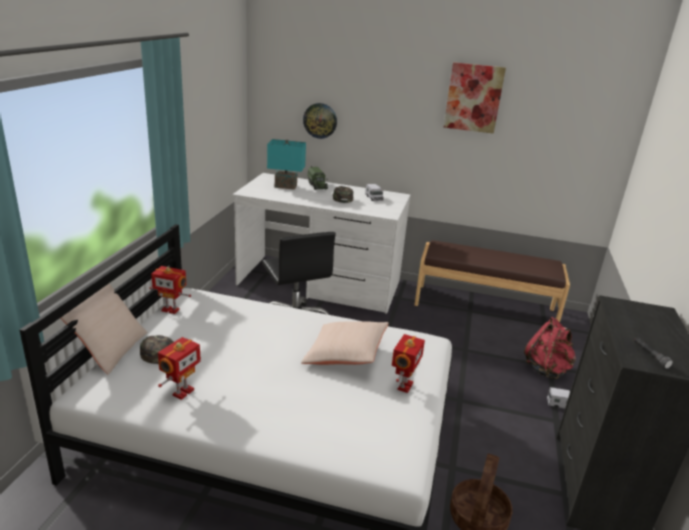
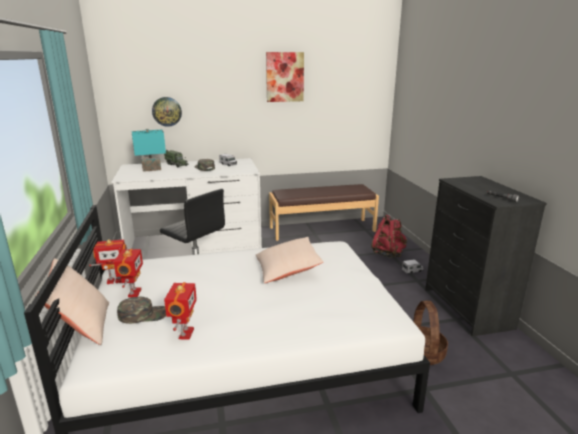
camera: 25 degrees left, 5 degrees down
toy robot [392,334,425,393] -> toy robot moved to [114,249,143,297]

